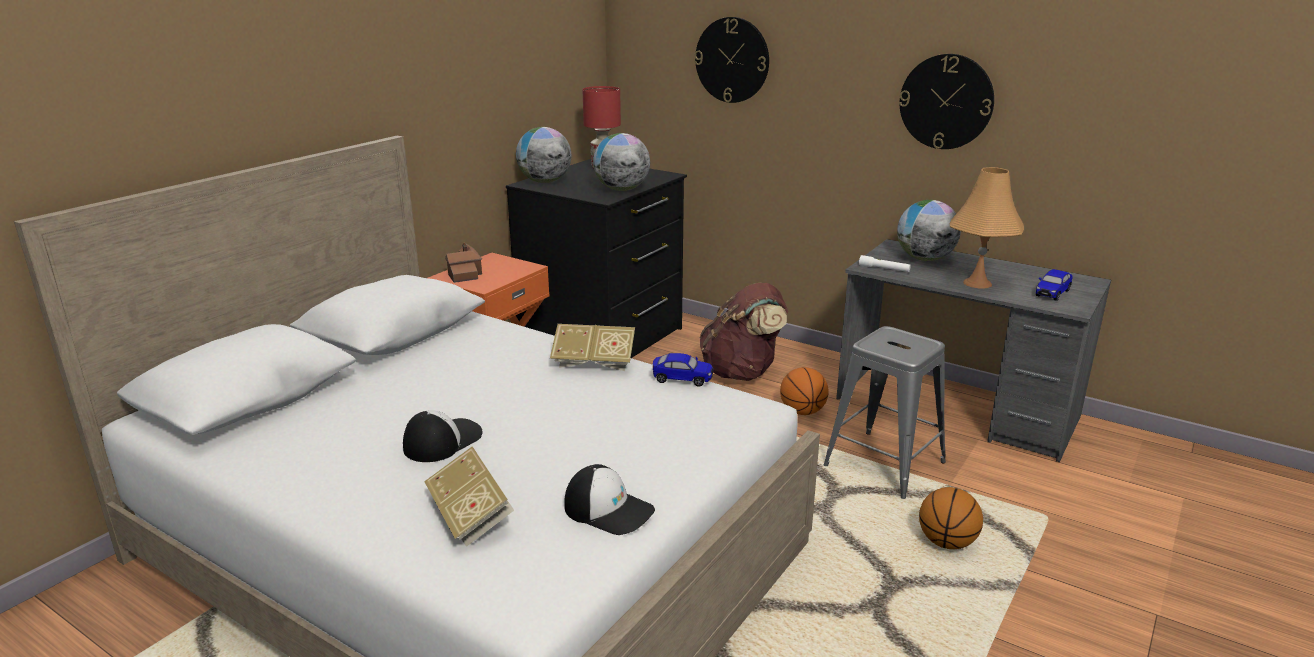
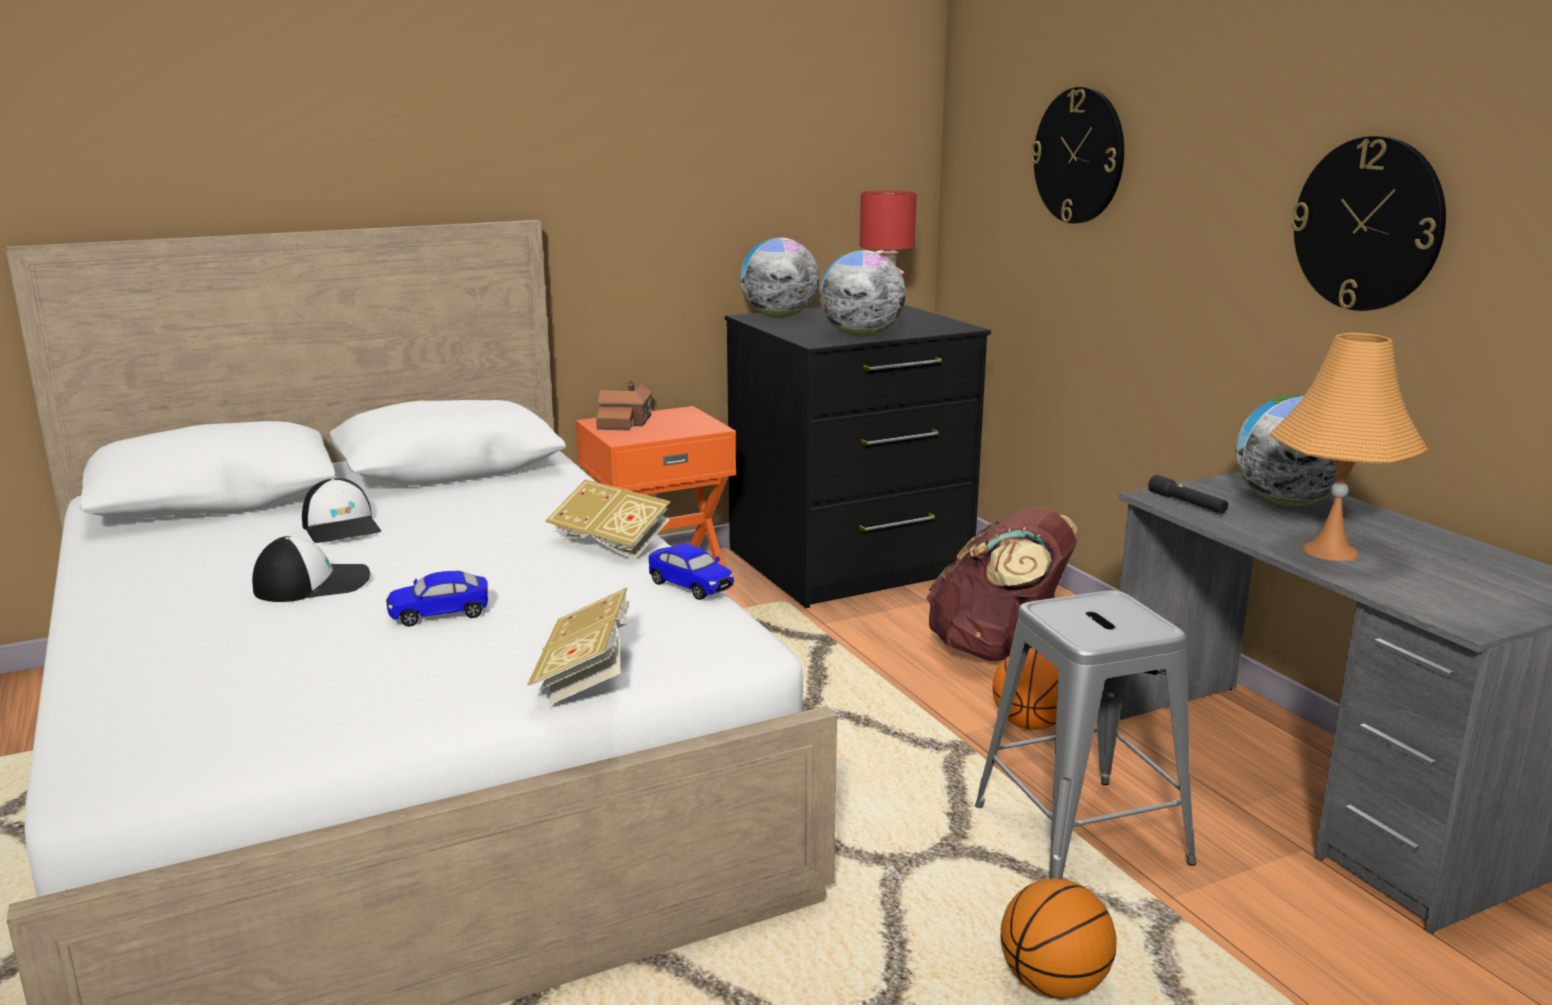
camera: 30 degrees right, 5 degrees down
book [424,446,514,547] -> book moved to [527,588,635,705]
cap [564,464,655,535] -> cap moved to [302,478,381,543]
white flashlight [859,255,911,272] -> black flashlight [1148,475,1228,514]
toy car [1036,269,1073,301] -> toy car moved to [386,571,488,627]

